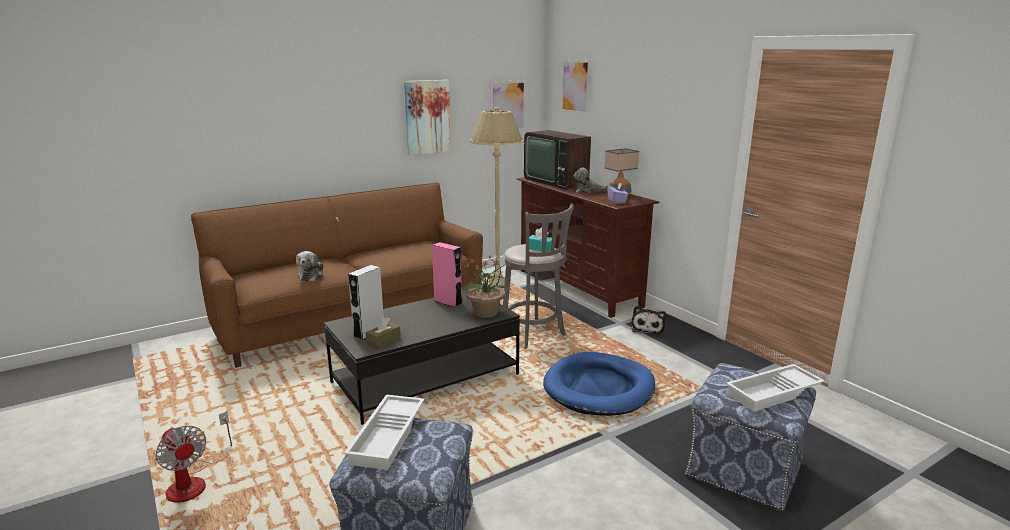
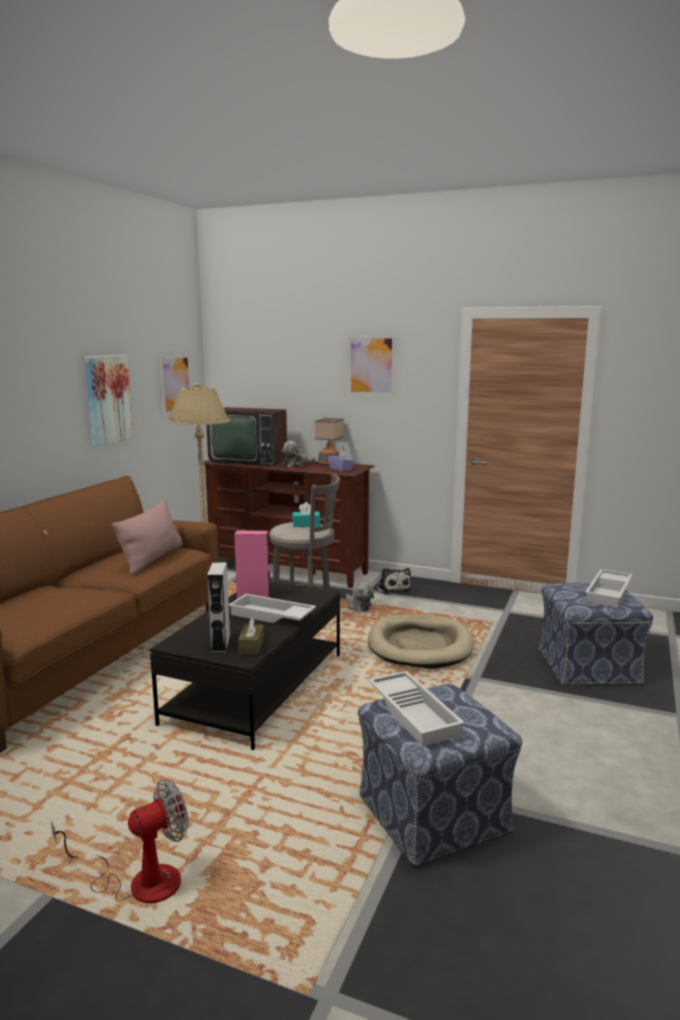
camera: 35 degrees left, 5 degrees down
fan [155,411,232,503] -> fan turned 45 degrees counterclockwise [51,779,188,903]
plush toy [296,251,324,281] -> plush toy moved to [346,583,374,612]
potted plant [462,255,512,318] -> none
blue dog bed [543,352,655,416] -> beige dog bed [368,615,474,669]
picture [561,59,591,115] -> picture moved to [348,336,395,396]
none -> pink pillow [112,500,183,575]
none -> white tray [229,594,316,623]

